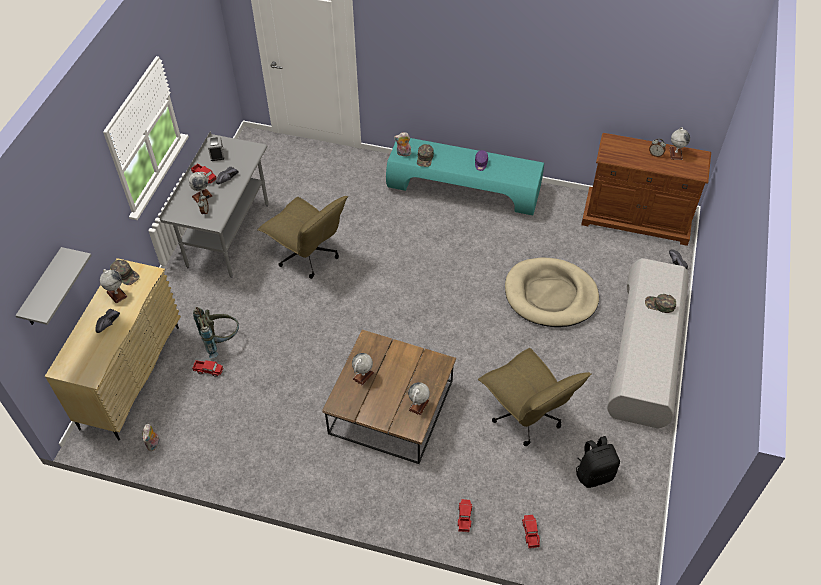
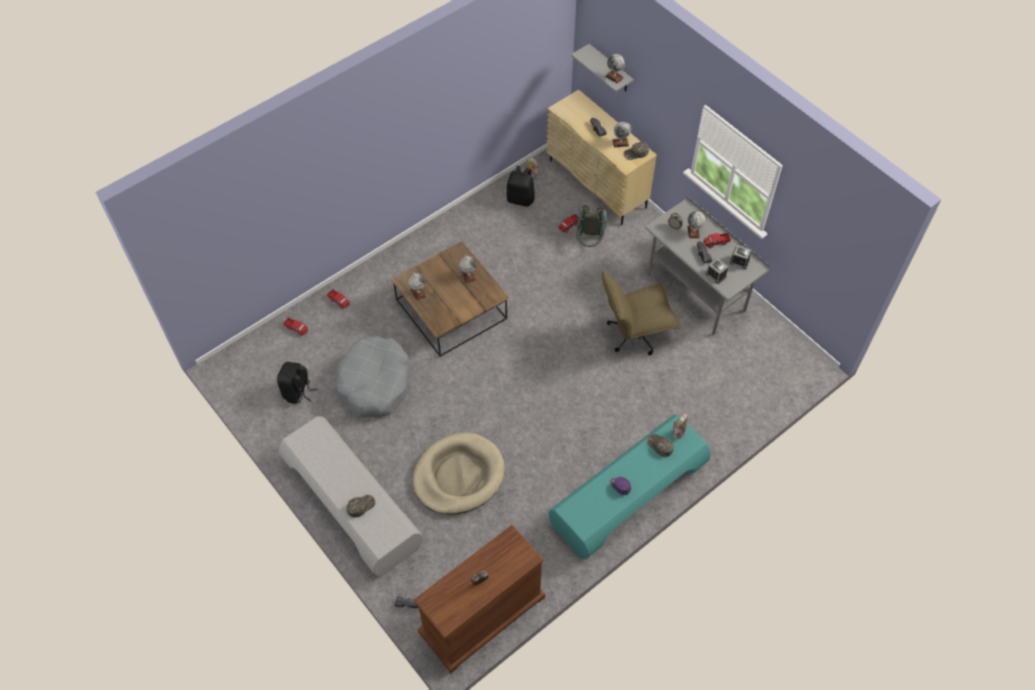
camera: 125 degrees right, 5 degrees up
beige office chair [478,348,592,446] -> grey dog bed [336,336,410,417]
globe [669,127,690,160] -> globe moved to [605,54,625,84]
none -> black backpack [506,166,535,207]
none -> alarm clock [705,258,728,284]

